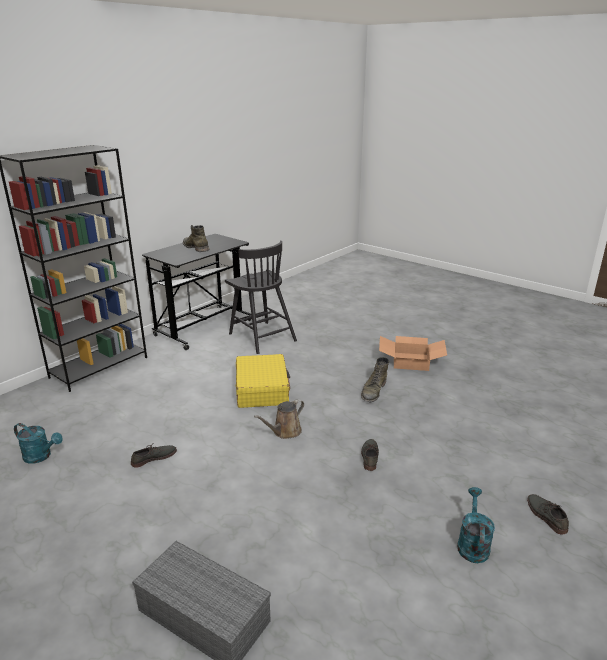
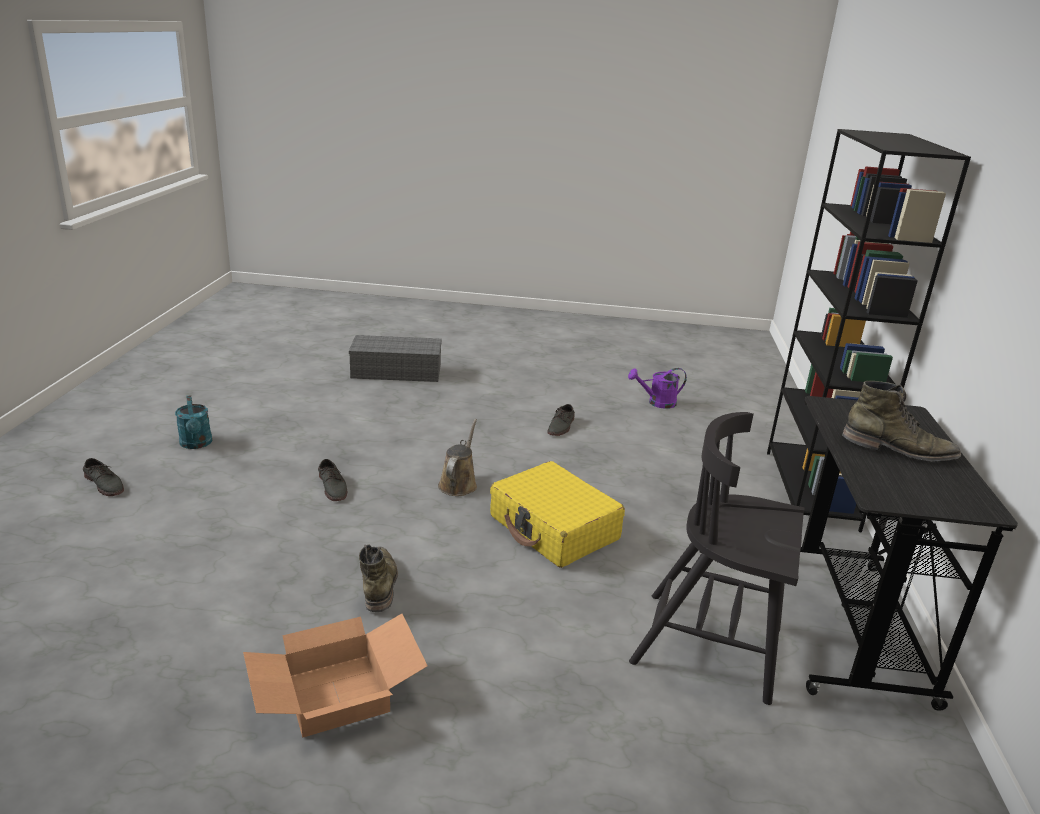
camera: 145 degrees right, 0 degrees up
turquoise watering can [14,423,63,464] -> purple watering can [628,368,687,409]

